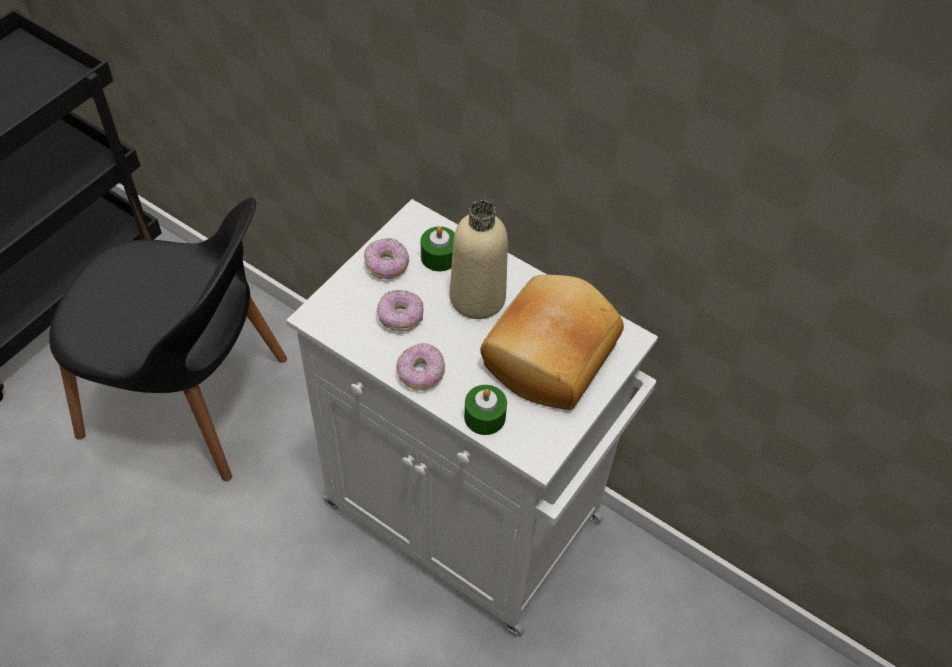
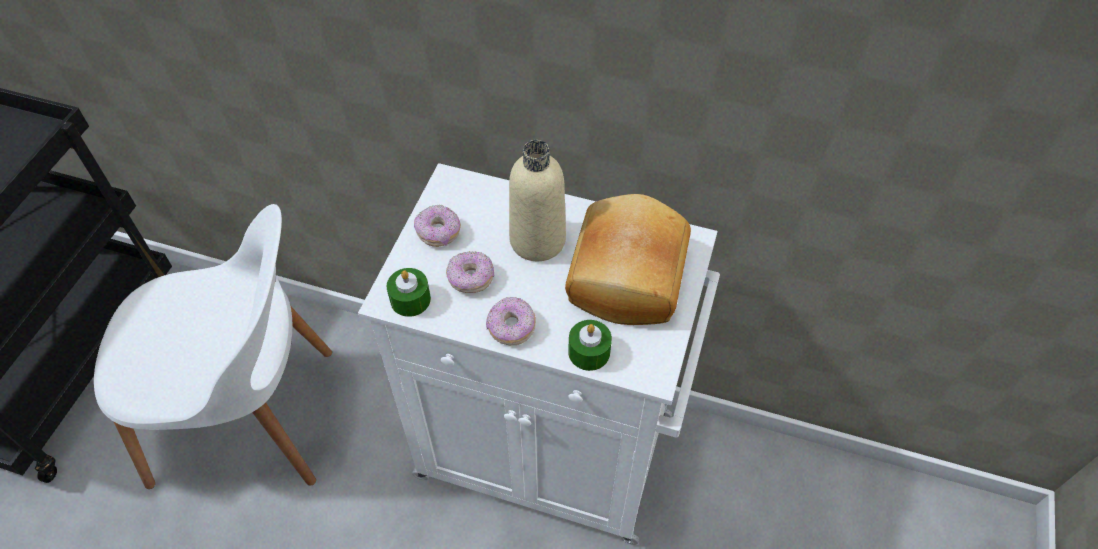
camera: 15 degrees left, 0 degrees up
black chair [49,198,287,481] -> white chair [94,204,332,489]
green candle [421,226,455,271] -> green candle moved to [386,268,431,317]

